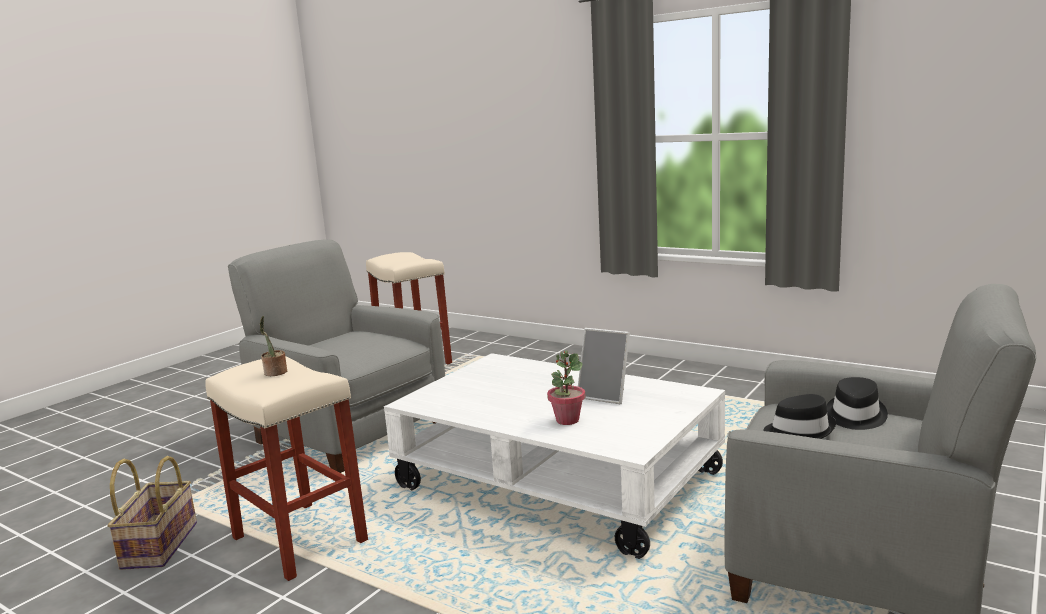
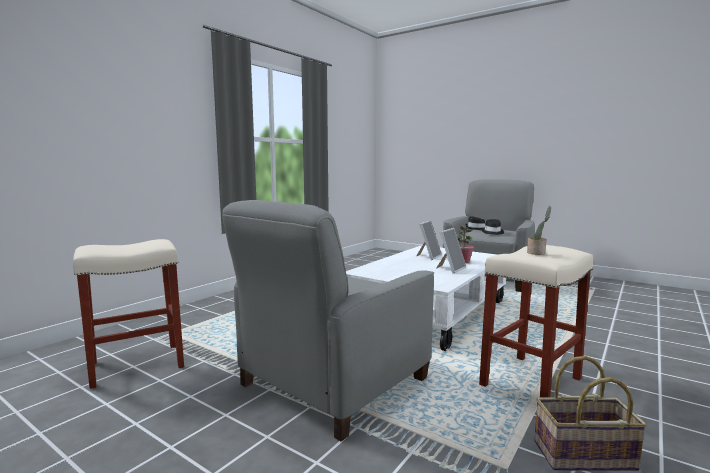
camera: 90 degrees left, 5 degrees down
none -> picture frame [436,228,466,273]

